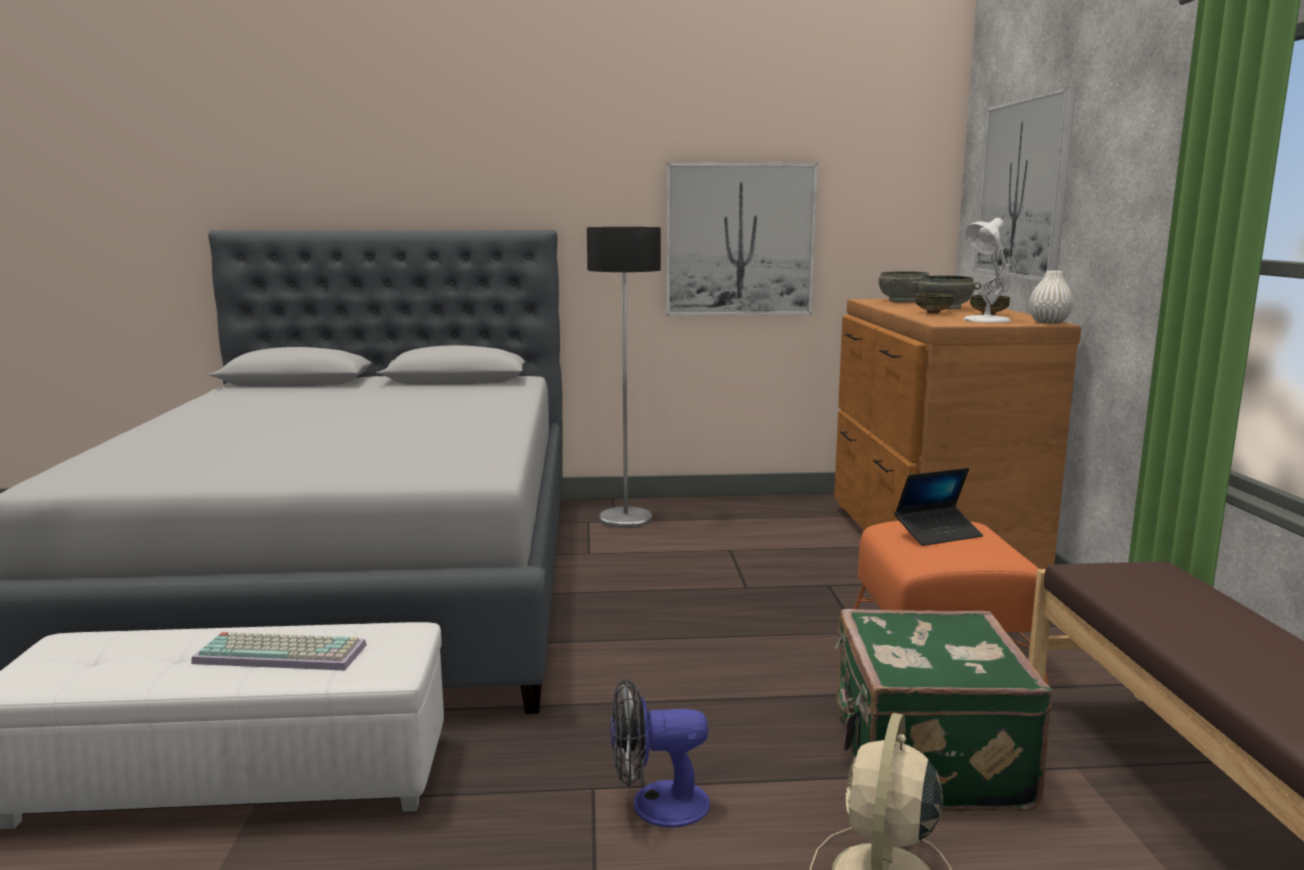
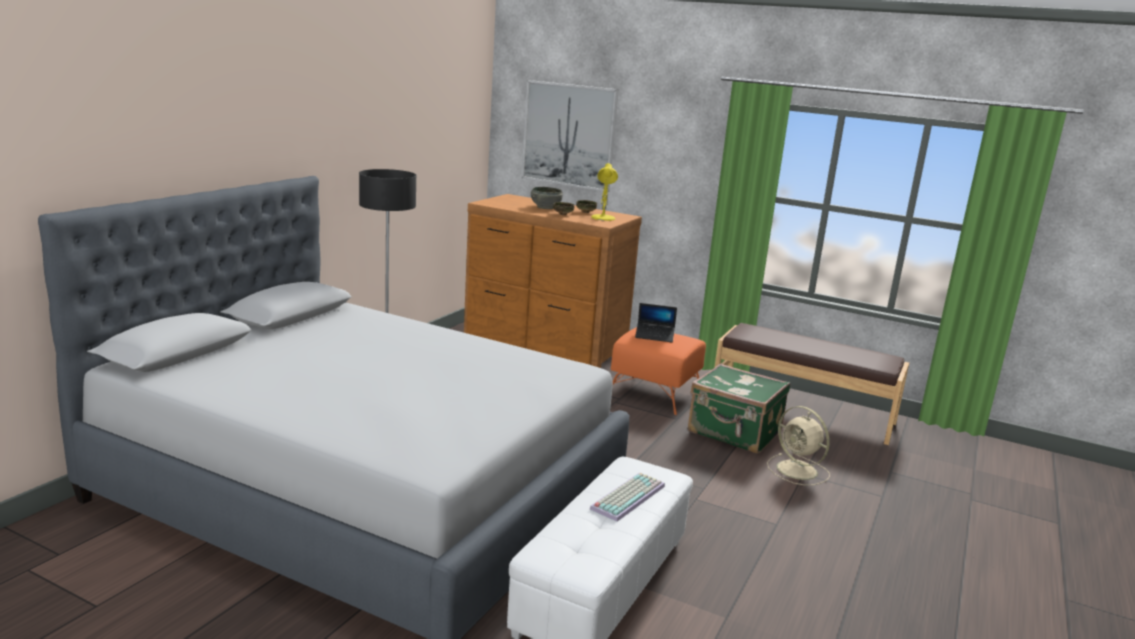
camera: 60 degrees left, 5 degrees up
fan [611,678,710,828] -> none
picture [666,162,818,316] -> none
grey bowl [879,271,929,302] -> none
laptop [894,468,983,546] -> laptop turned 90 degrees clockwise [635,303,677,342]
white table lamp [963,218,1011,323] -> yellow table lamp [591,163,618,221]
white vase [1029,271,1073,324] -> none

